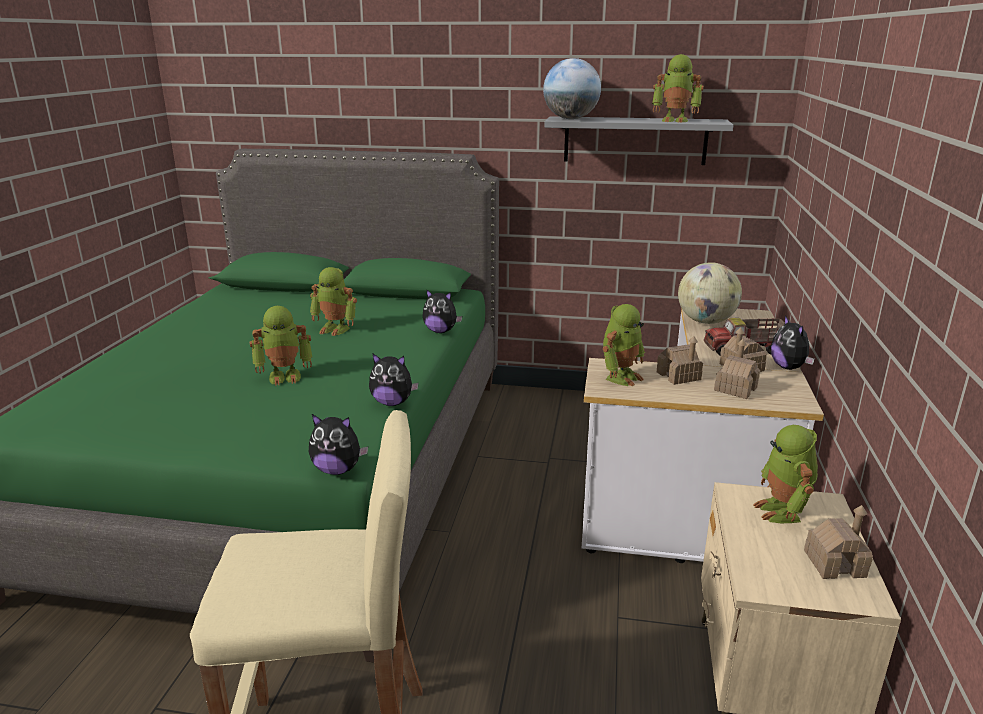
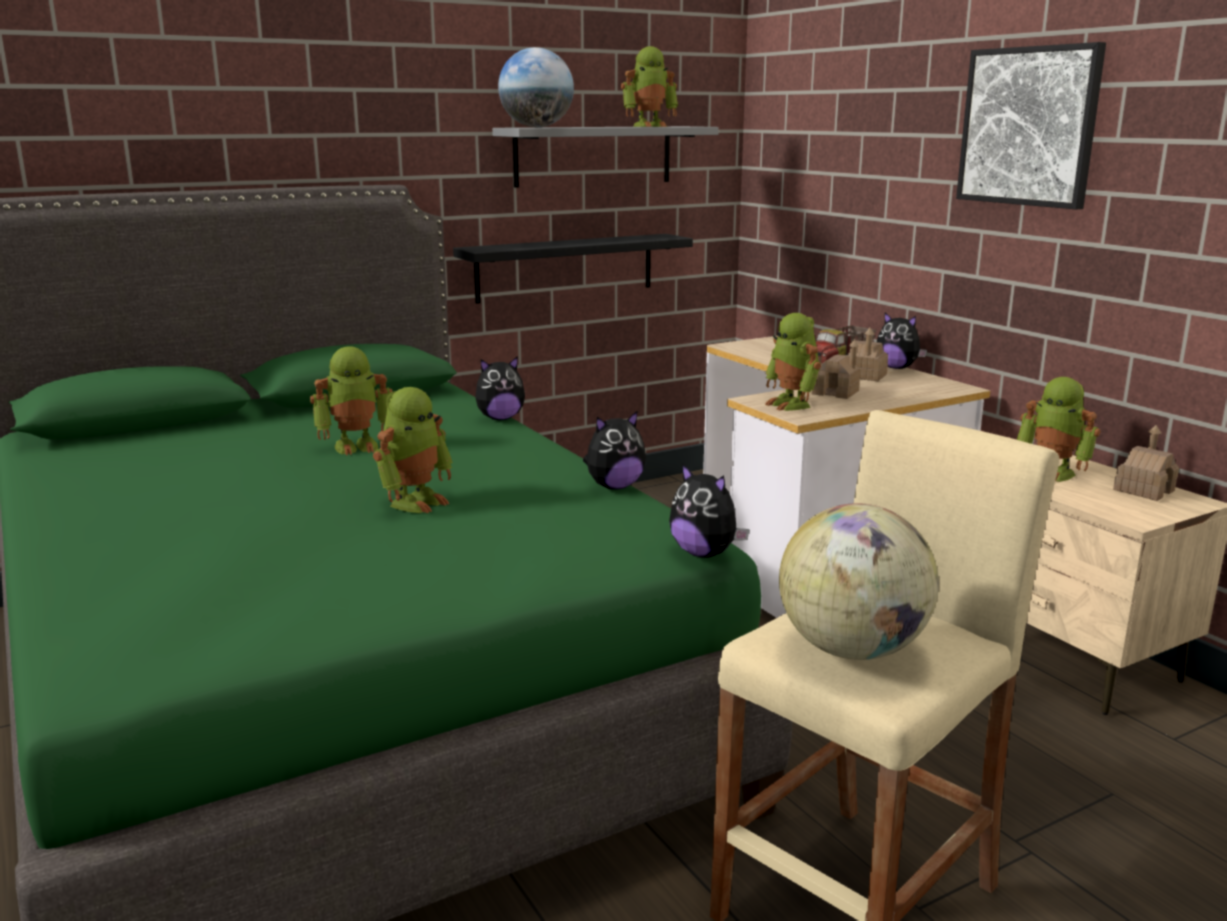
camera: 40 degrees left, 5 degrees down
plush toy [309,414,368,475] -> plush toy turned 75 degrees clockwise [669,463,750,558]
toy robot [603,304,645,386] -> toy robot turned 150 degrees clockwise [765,313,821,411]
globe [678,262,742,324] -> globe moved to [779,503,939,660]
toy house [714,339,760,399] -> none
none -> black shelf [453,234,693,304]
none -> picture [956,42,1106,209]

